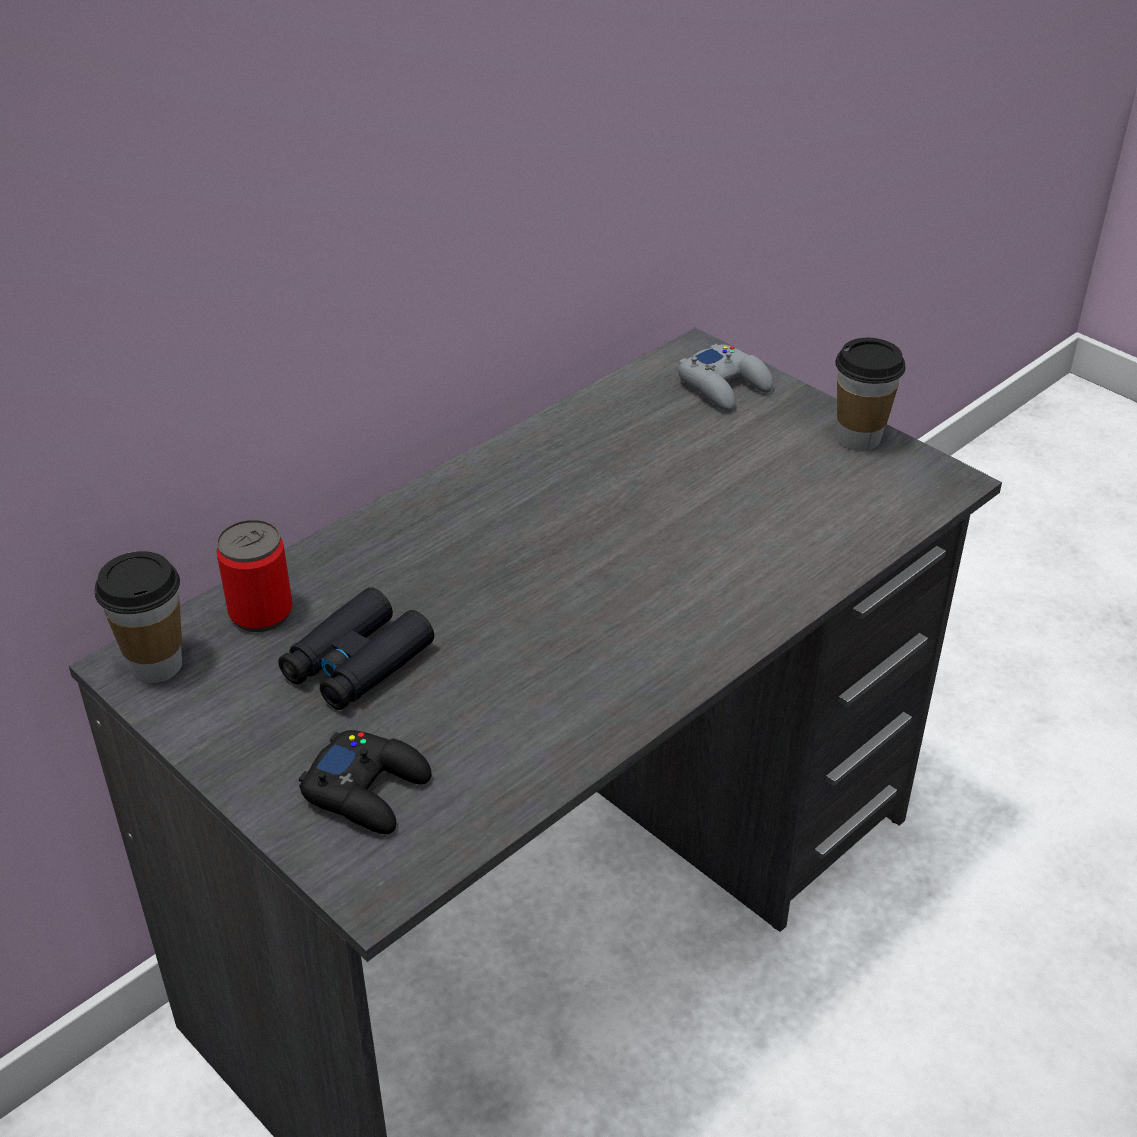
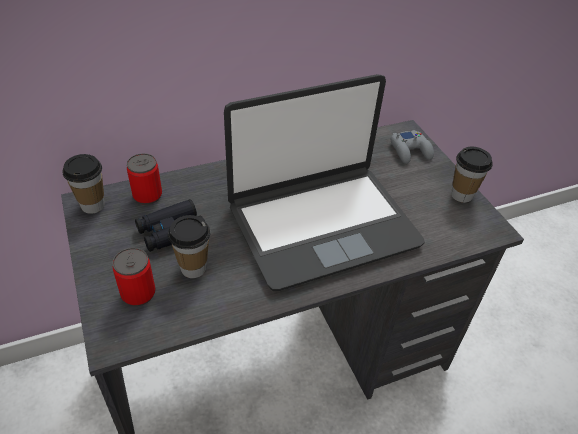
camera: 20 degrees right, 5 degrees up
black game controller [299,730,432,834] -> can [113,248,156,306]
none -> cup [168,215,210,278]
none -> laptop [224,74,425,291]

